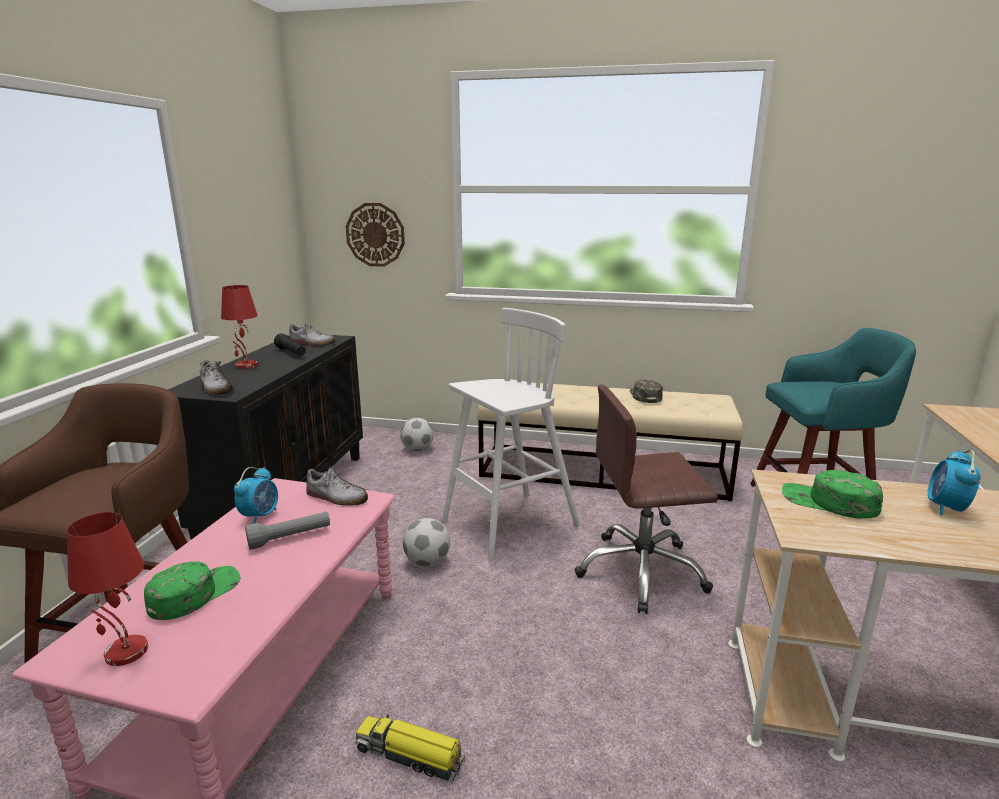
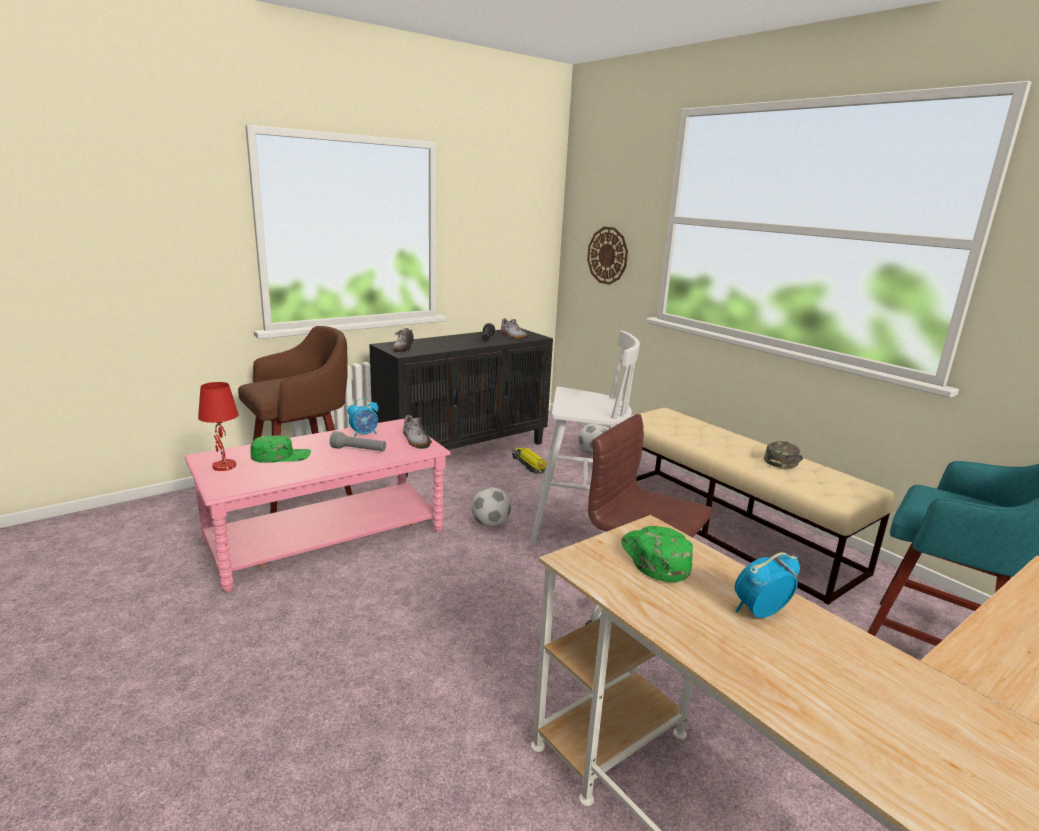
camera: 40 degrees right, 0 degrees up
red table lamp [221,285,258,369] -> none
toy truck [355,714,465,781] -> toy truck moved to [512,447,547,474]

